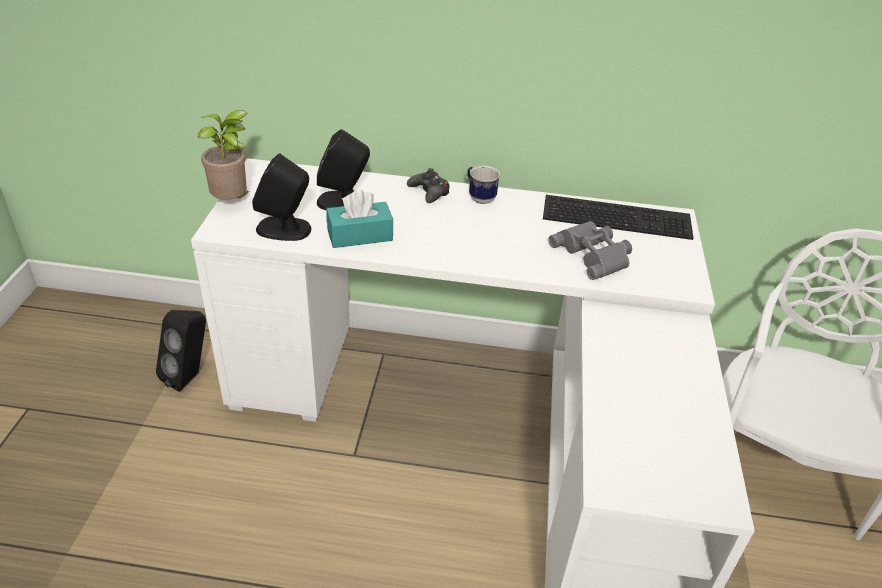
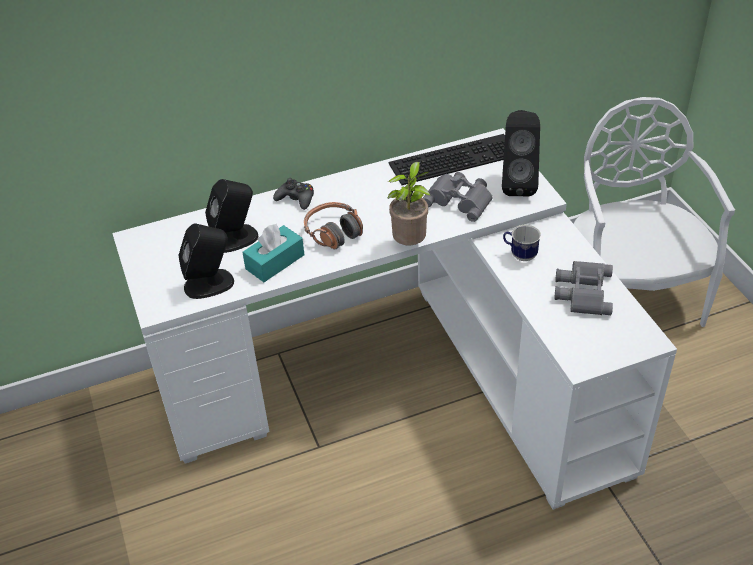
camera: 25 degrees left, 5 degrees up
black speaker [156,310,206,392] -> black speaker moved to [502,110,540,196]
potted plant [198,110,249,200] -> potted plant moved to [388,162,430,245]
mug [468,166,500,204] -> mug moved to [503,224,541,261]
none -> headphones [304,202,363,249]
none -> grey binoculars [554,261,613,315]

